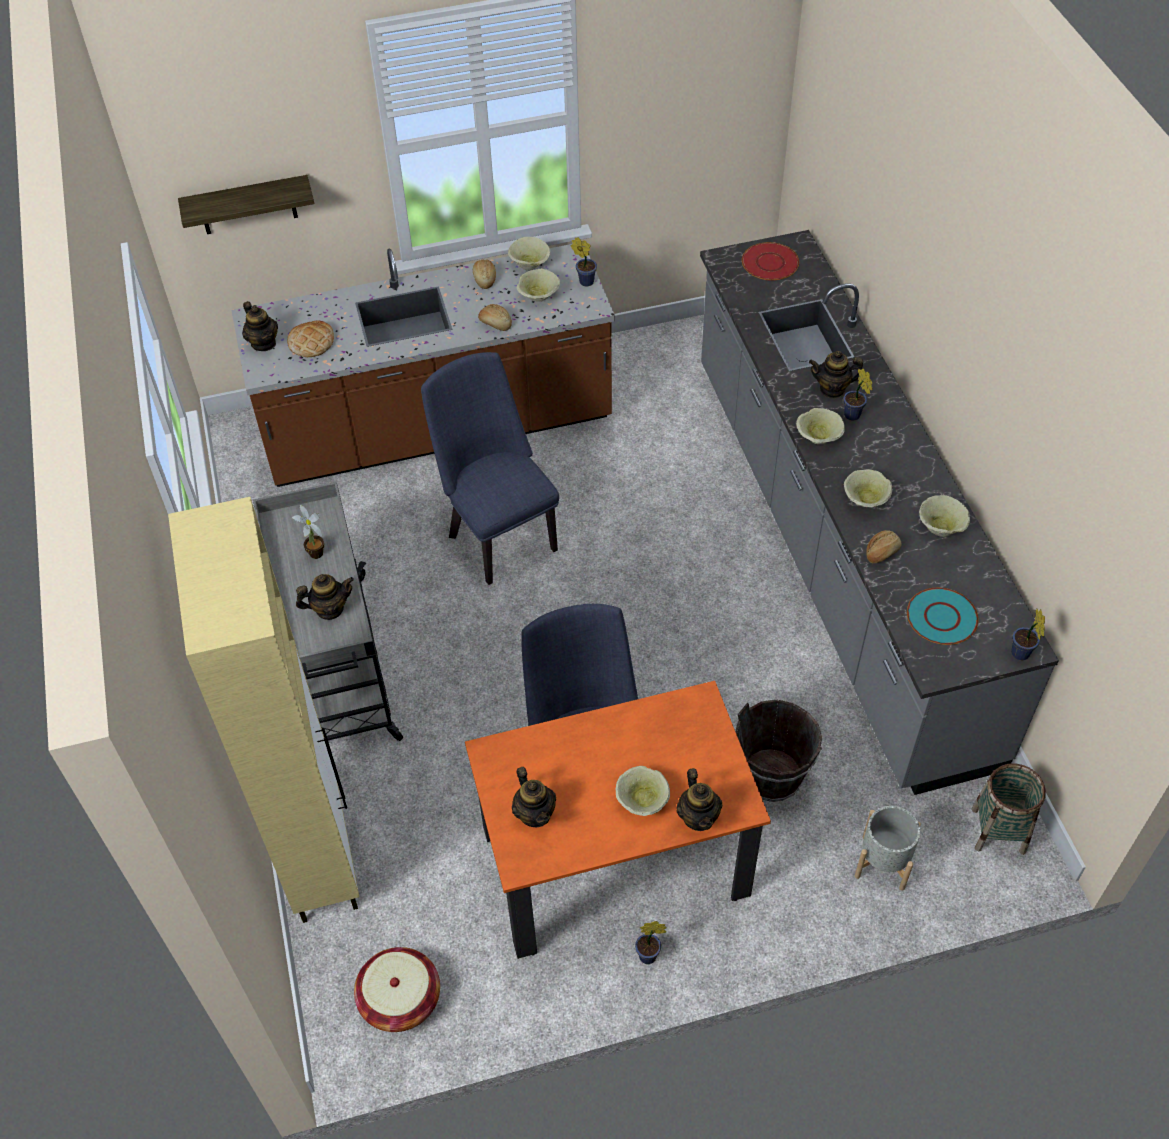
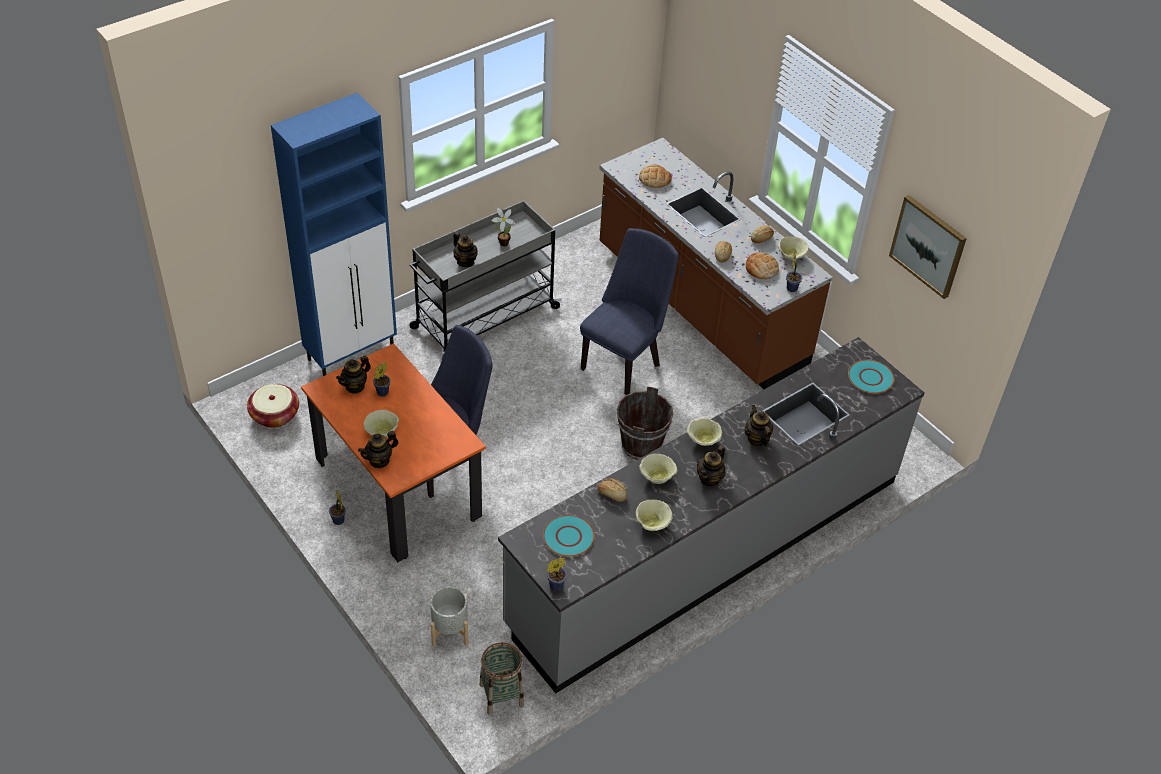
camera: 65 degrees right, 5 degrees down
beige cabinet [168,497,359,923] -> blue cabinet [271,93,397,376]
shelf [178,175,314,234] -> none
teapot [242,301,278,351] -> teapot moved to [697,445,725,487]
beige bowl [517,269,560,302] -> bread [746,252,779,279]
brown bucket [735,700,822,802] -> brown bucket moved to [617,386,673,460]
red plate [742,242,799,280] -> turquoise plate [848,360,895,394]
potted plant [843,368,872,421] -> potted plant moved to [373,362,390,396]
none -> picture [889,195,967,299]

